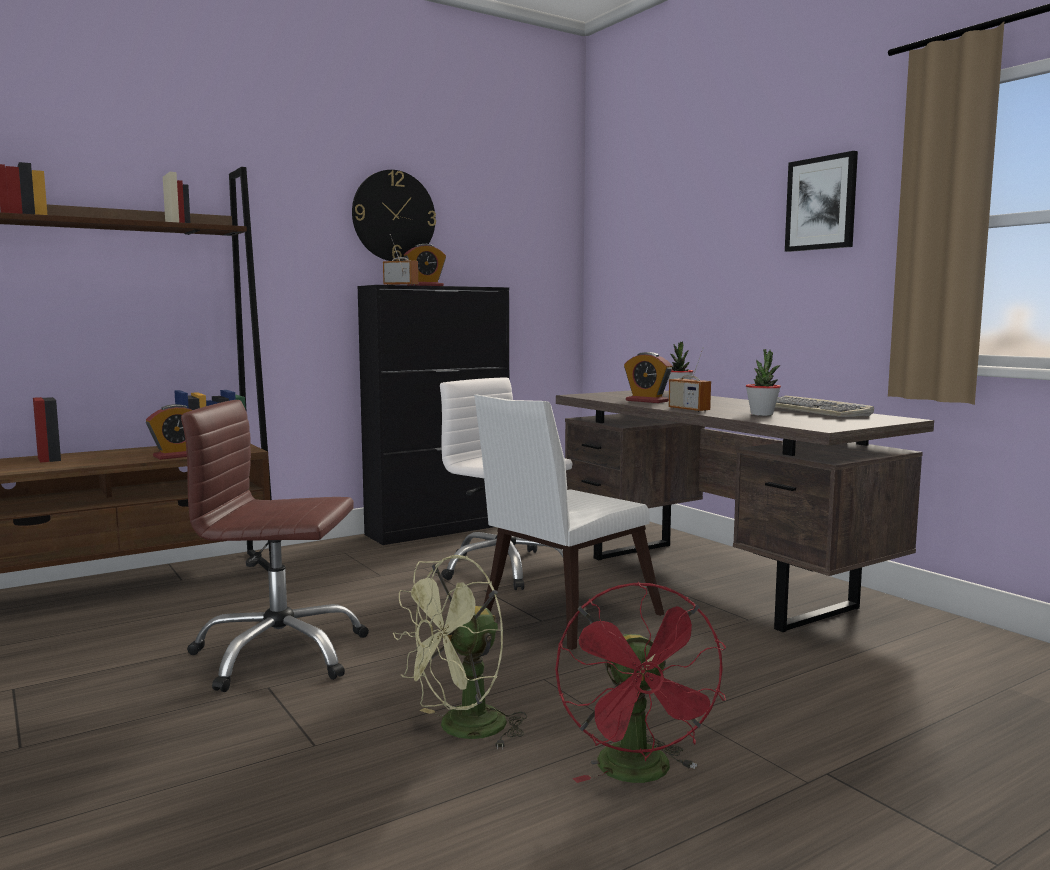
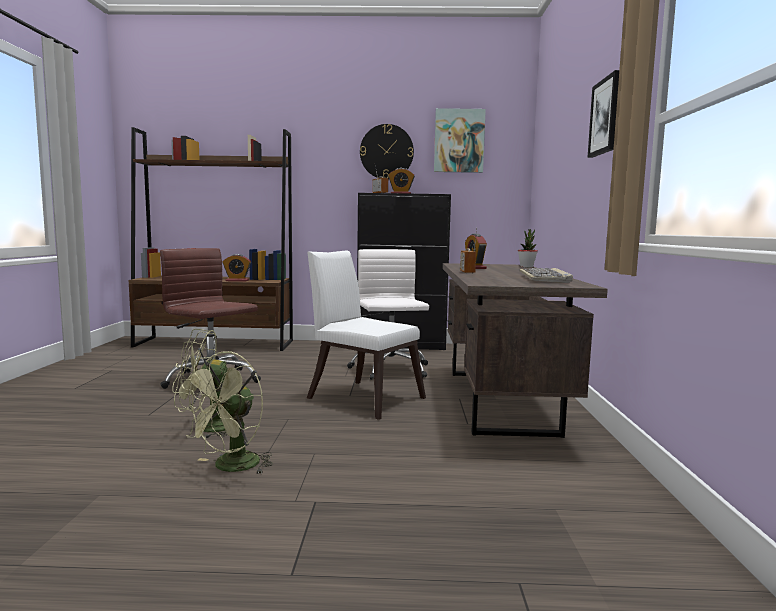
camera: 35 degrees right, 0 degrees up
white chair [474,394,664,650] -> white chair turned 45 degrees clockwise [307,250,426,420]
red fan [555,582,726,783] -> green fan [178,351,273,475]
potted plant [746,349,781,416] -> none
none -> picture [434,108,486,173]

